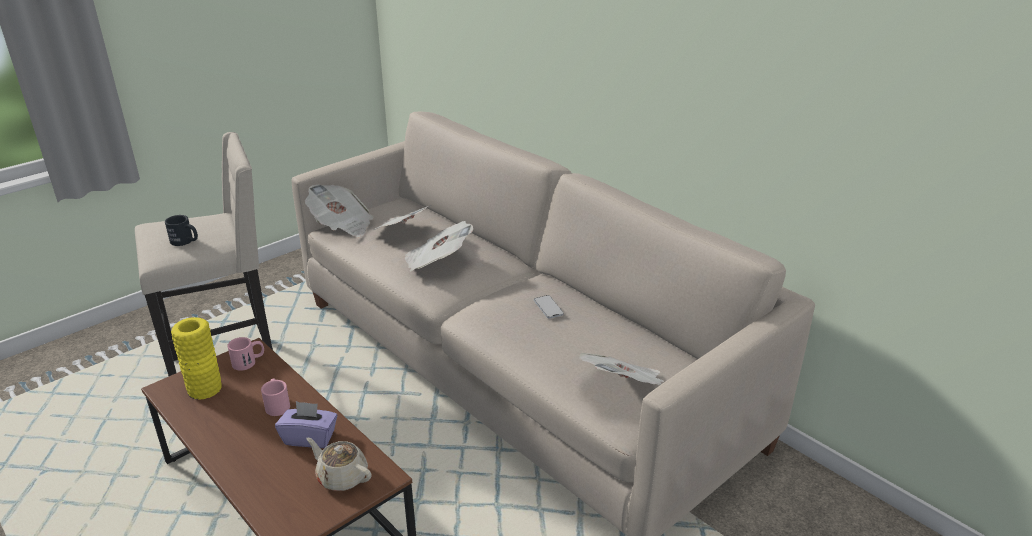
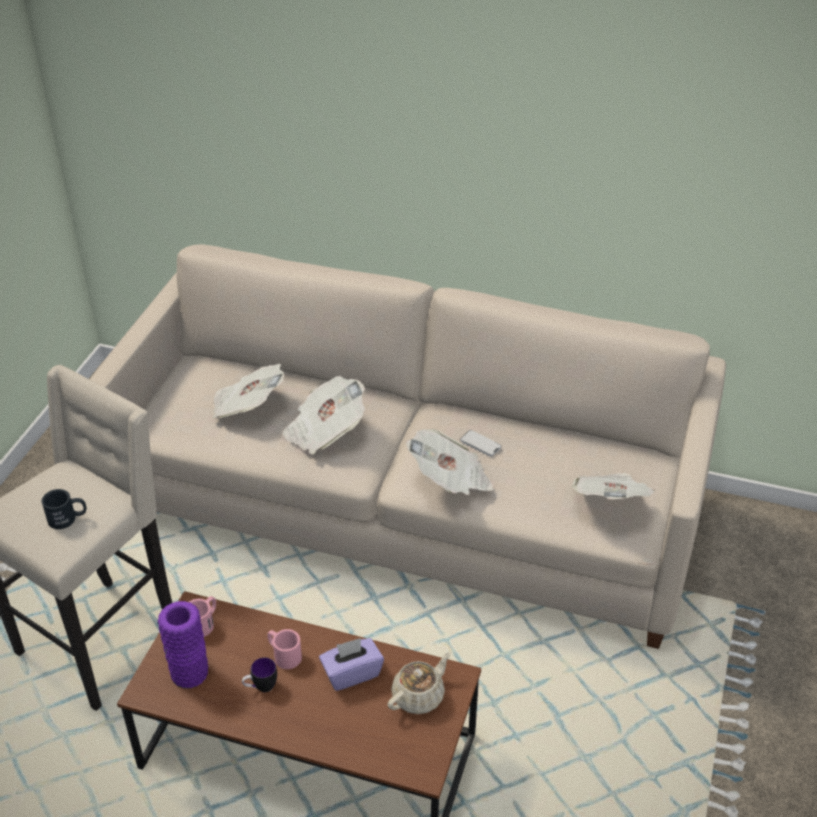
camera: 30 degrees left, 10 degrees up
yellow vase [171,317,222,400] -> purple vase [158,601,208,689]
newspaper [305,184,373,237] -> newspaper moved to [406,429,494,495]
beige teapot [306,437,372,491] -> beige teapot turned 135 degrees clockwise [387,651,451,714]
none -> mug [242,658,277,692]

